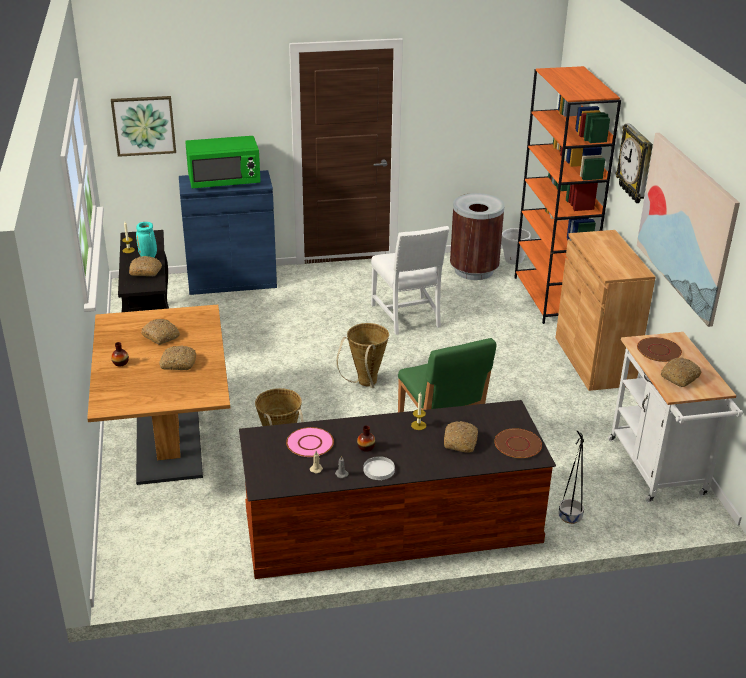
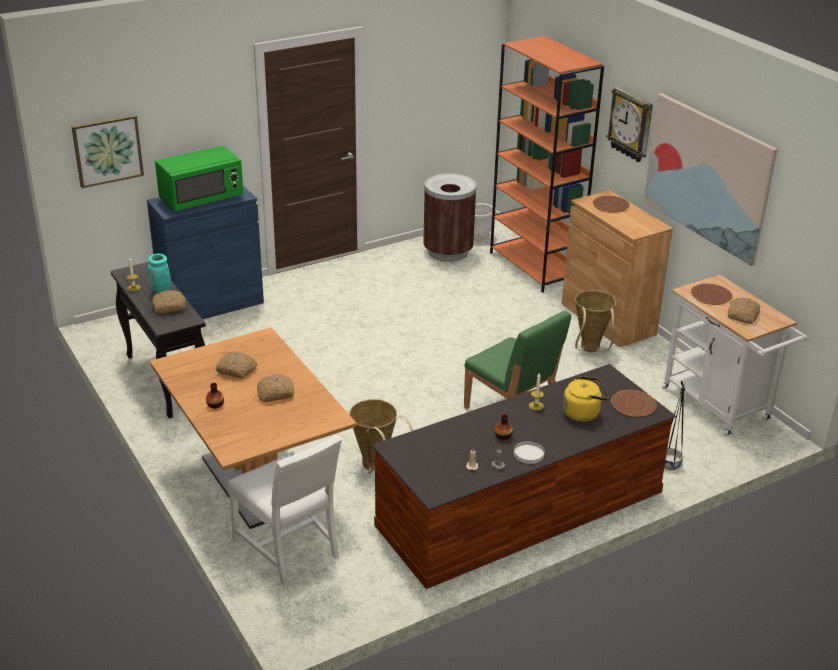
camera: 20 degrees left, 0 degrees up
pink plate [286,427,334,457] -> none
basket [337,323,389,388] -> basket moved to [575,290,616,352]
white chair [371,226,449,335] -> white chair moved to [227,435,342,586]
bread [444,421,478,453] -> yellow kettle [563,376,608,422]
none -> brown plate [593,196,630,213]

